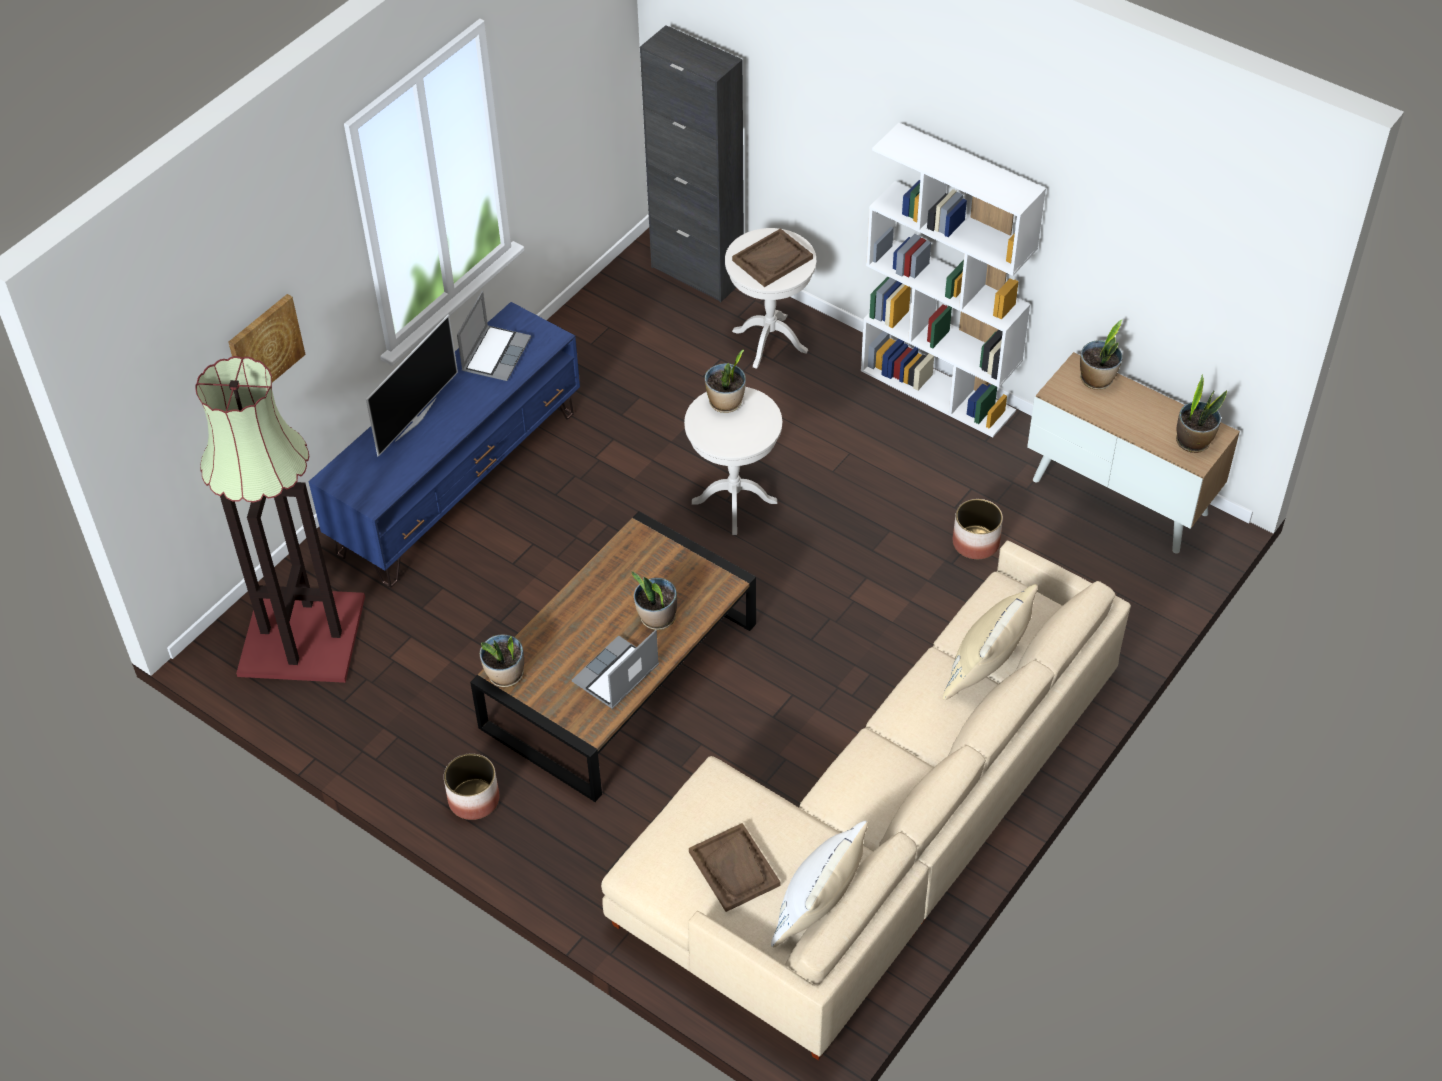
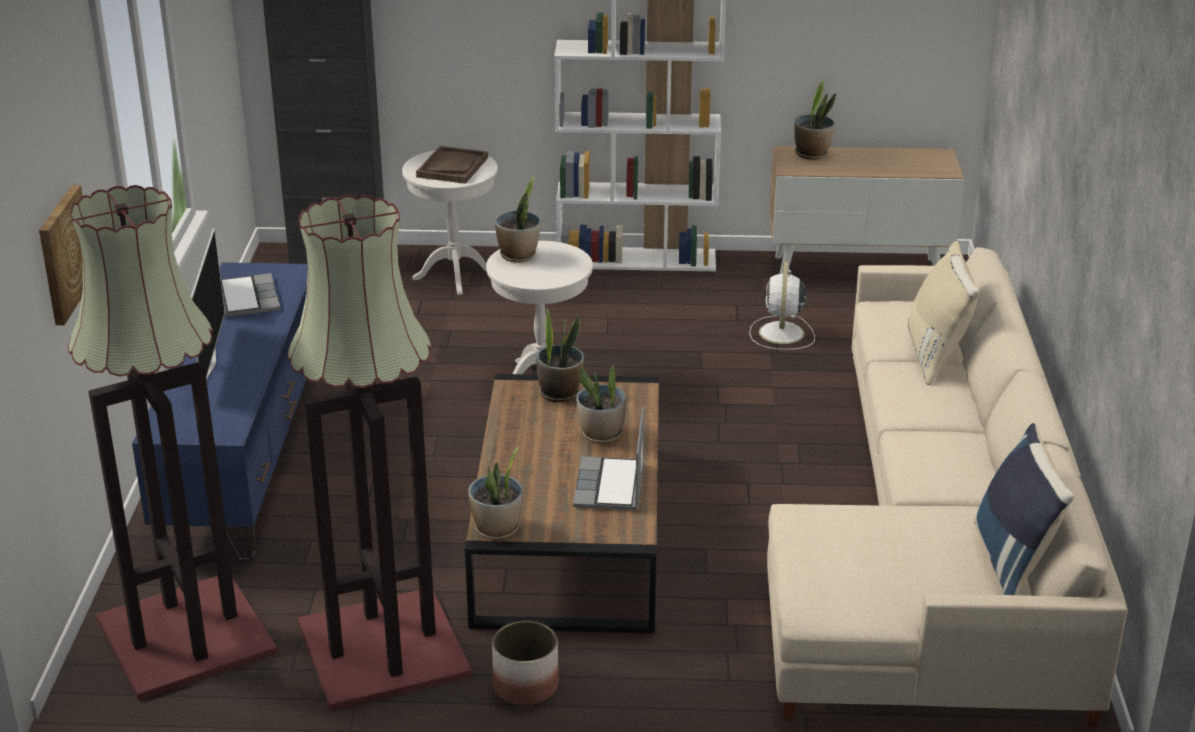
camera: 35 degrees left, 20 degrees down
brown tray [689,823,780,912] -> none
white pillow [771,821,868,947] -> blue pillow [973,423,1074,595]
planter [953,499,1003,559] -> white fan [749,261,815,350]
potted plant [1176,374,1227,453] -> potted plant moved to [537,308,584,402]
none -> floor lamp [288,195,472,711]

